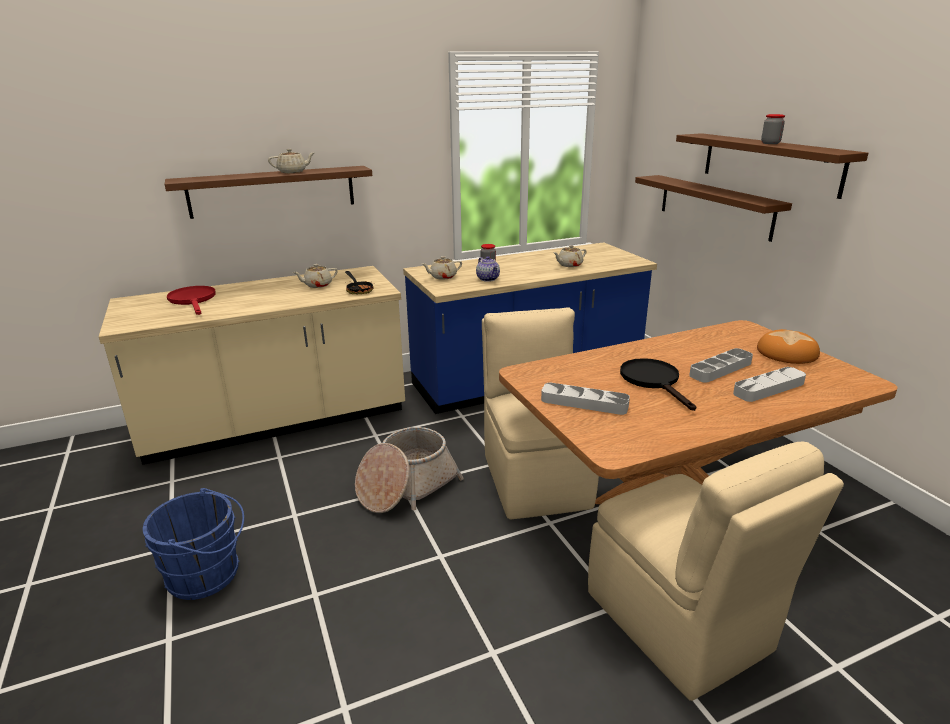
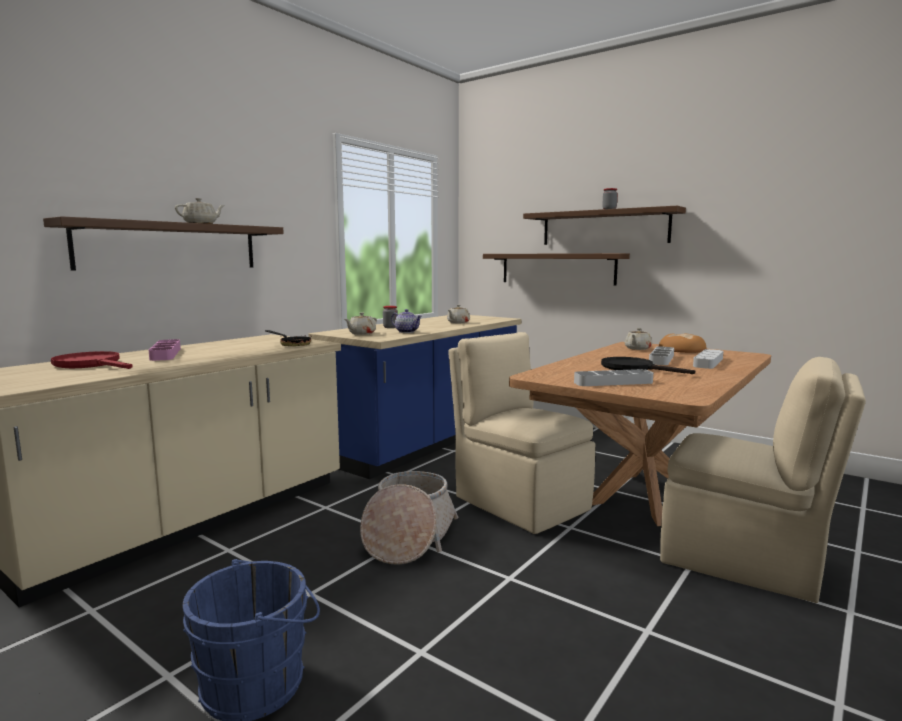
camera: 30 degrees left, 15 degrees down
beige teapot [293,264,338,288] -> beige teapot moved to [624,328,652,350]
none -> pink tray [149,339,181,361]

